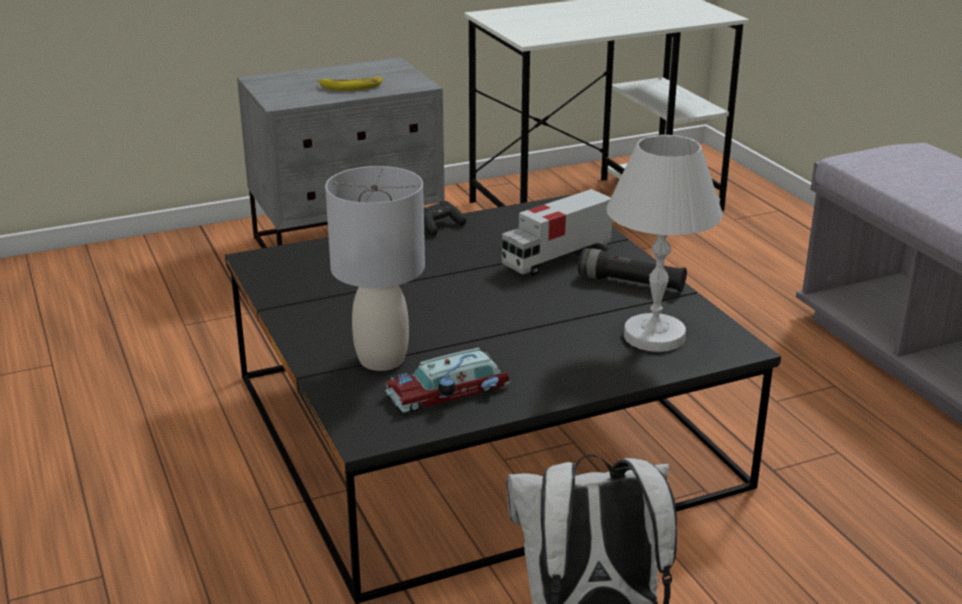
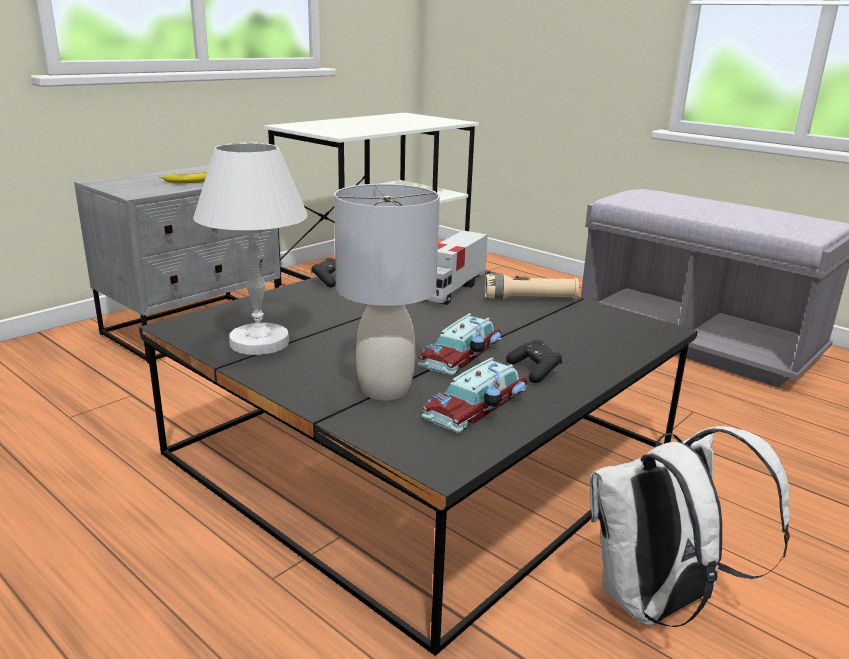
camera: 25 degrees left, 5 degrees down
black flashlight [578,248,687,292] -> beige flashlight [485,274,579,299]
white table lamp [606,135,723,352] -> white table lamp moved to [193,143,308,355]
none -> toy car [418,313,502,375]
none -> black game controller [506,340,562,383]

